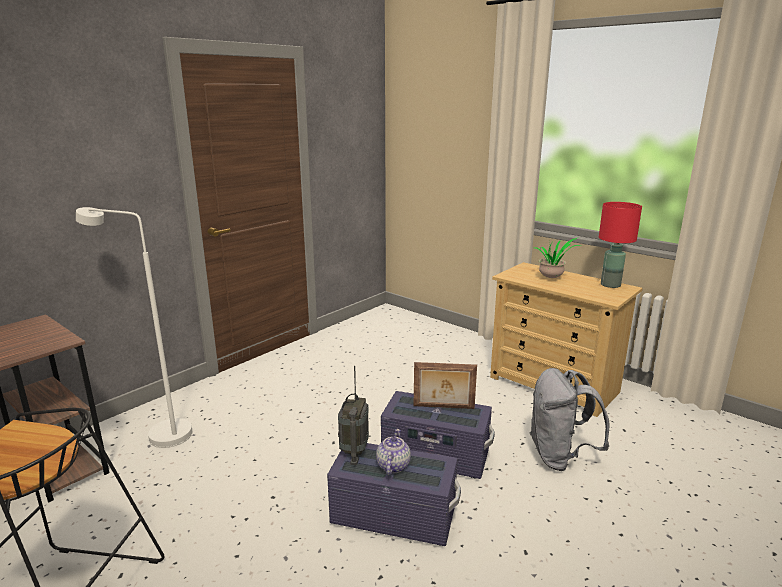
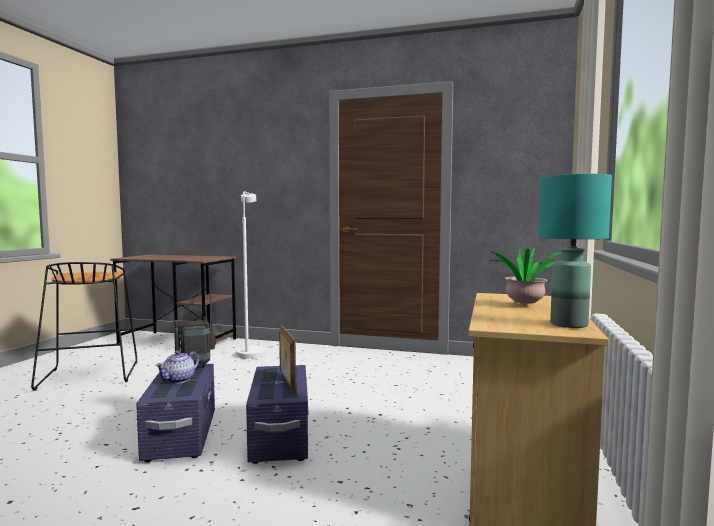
camera: 65 degrees right, 15 degrees down
teapot [376,429,411,475] -> teapot turned 135 degrees clockwise [155,351,199,384]
grey backpack [529,368,610,471] -> none
red table lamp [599,202,642,288] -> turquoise table lamp [539,174,612,328]

